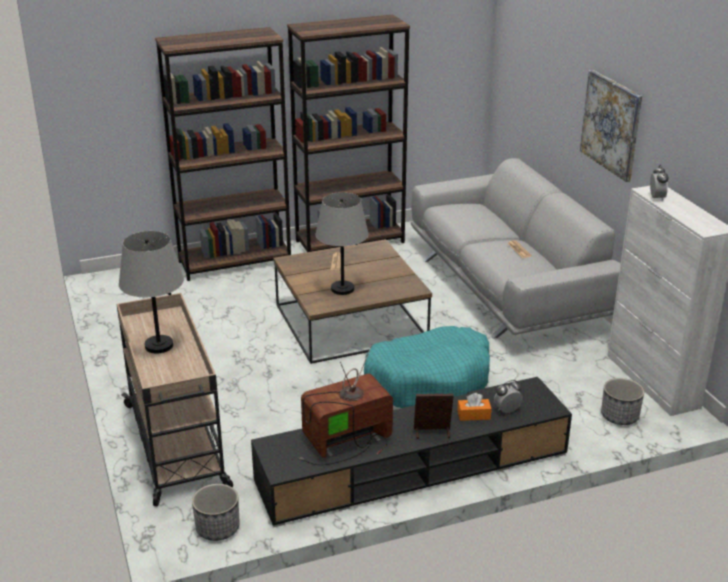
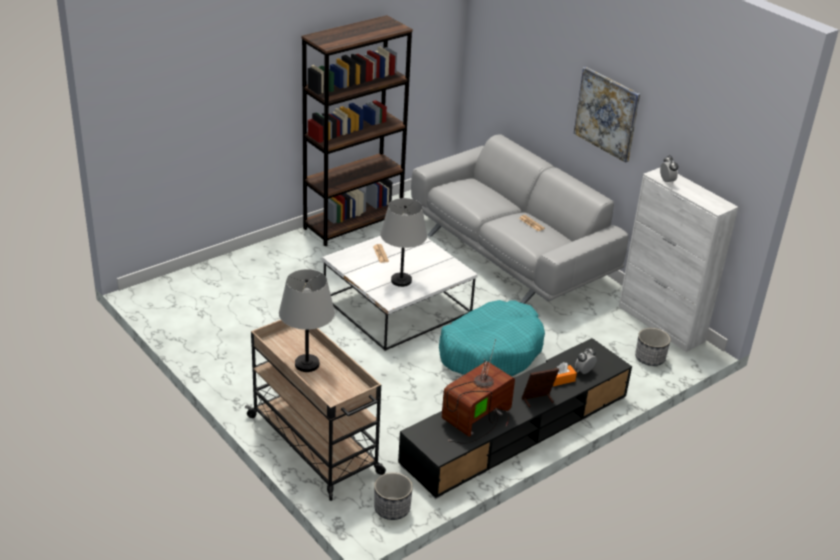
camera: 20 degrees left, 5 degrees up
brown bookcase [155,27,291,281] -> none
brown coffee table [274,239,432,364] -> white coffee table [322,236,478,351]

